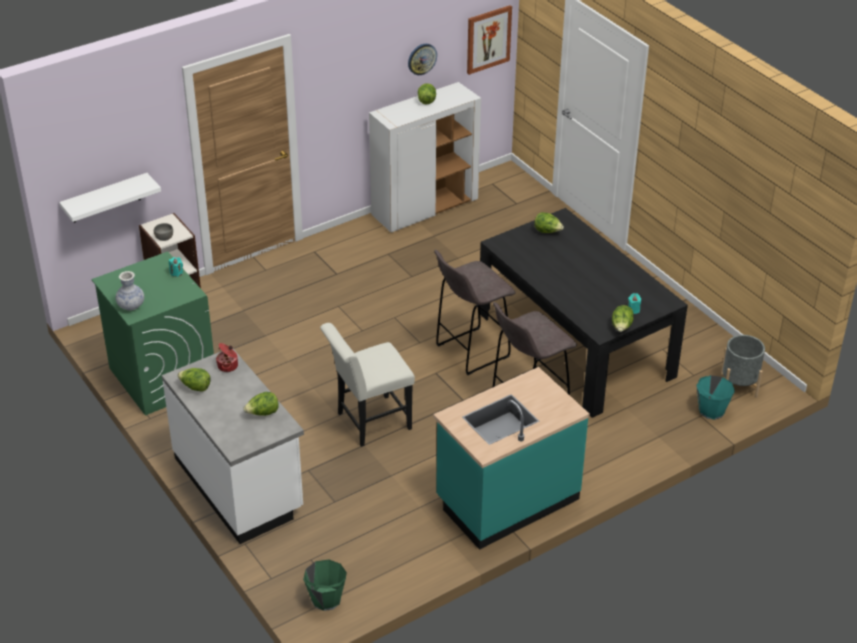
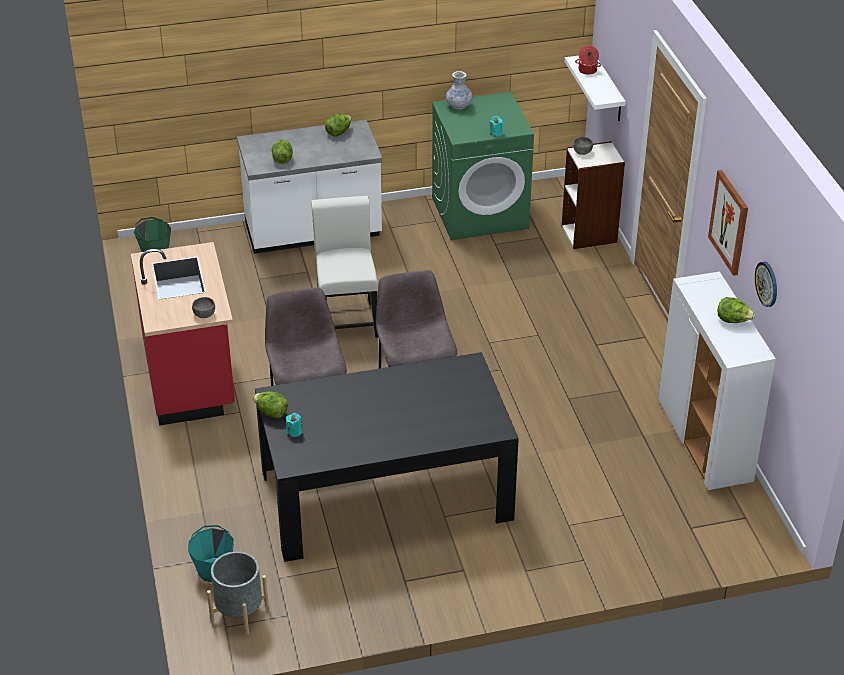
camera: 110 degrees right, 0 degrees up
cooking pot [216,343,238,372] -> cooking pot moved to [575,45,601,75]
turquoise counter [433,367,590,550] -> red counter [131,242,235,426]
picture [467,5,512,75] -> picture moved to [708,170,748,276]
lettuce [534,212,564,233] -> none
none -> grey bowl [192,297,215,318]

